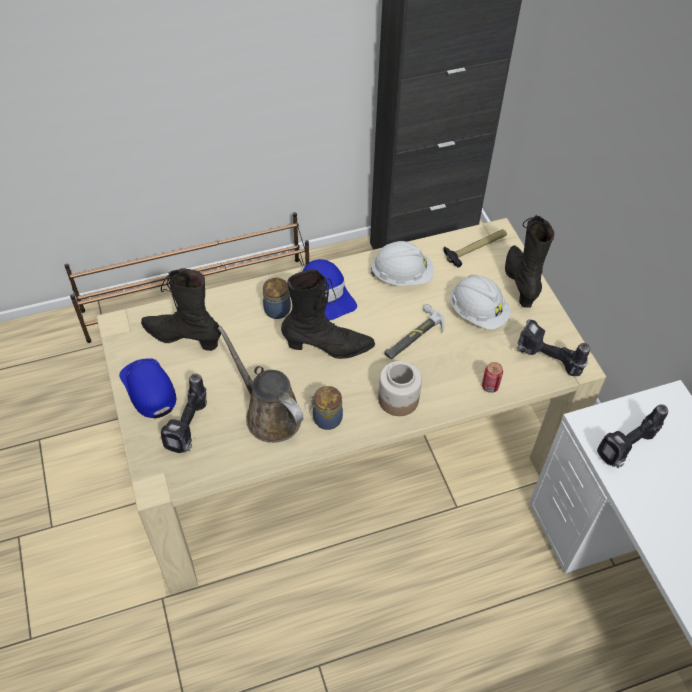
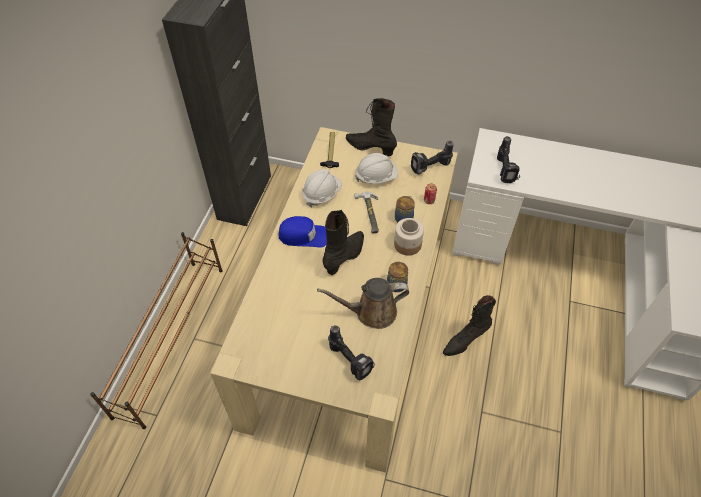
camera: 55 degrees left, 0 degrees up
blue cap [119,358,176,419] -> none
black boot [141,268,221,351] -> black boot moved to [443,295,496,356]
jar [263,277,291,319] -> jar moved to [395,196,415,223]

